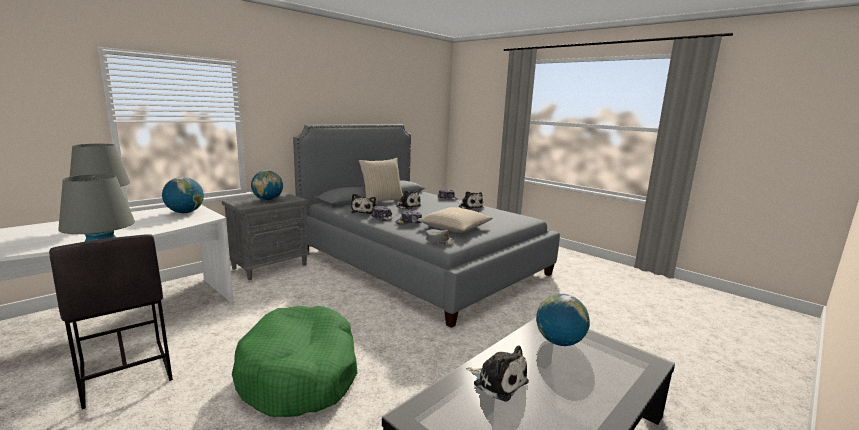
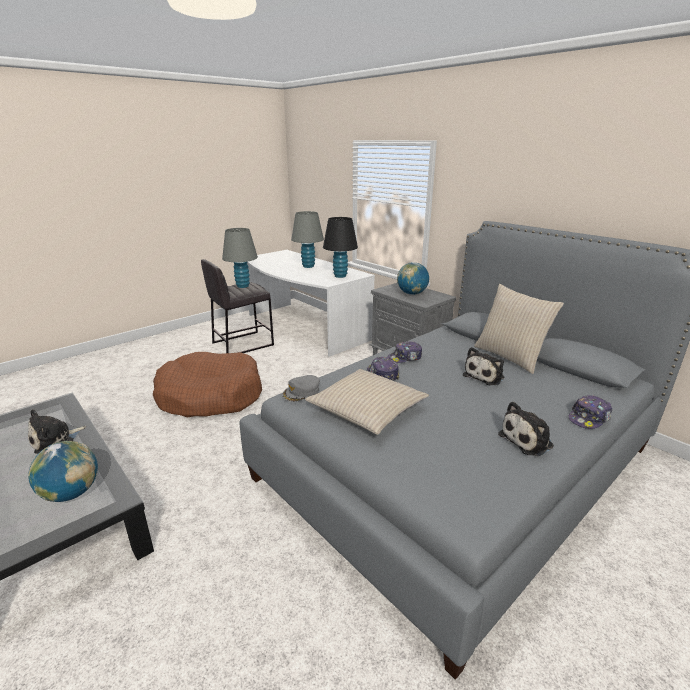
camera: 95 degrees right, 10 degrees up
globe [162,177,204,213] -> black table lamp [323,217,358,278]
green dog bed [232,306,357,417] -> brown dog bed [153,352,262,417]
plush toy [351,194,376,214] -> none

